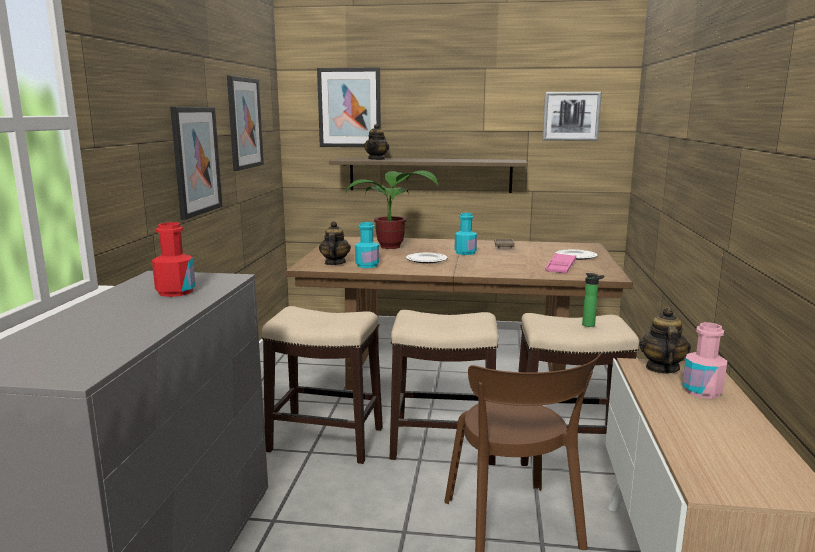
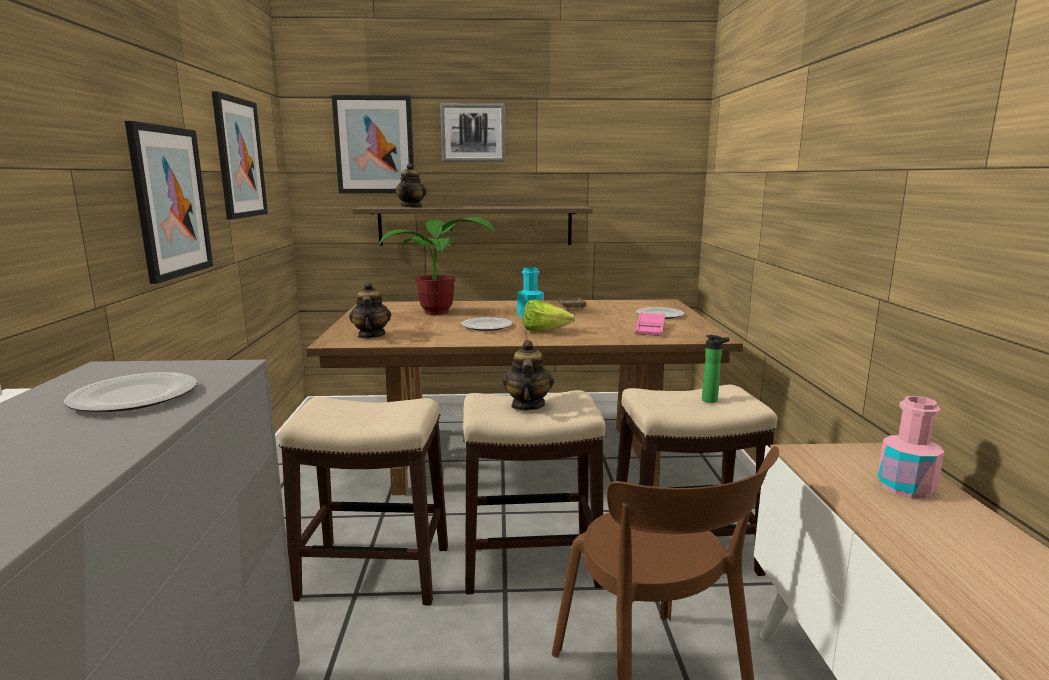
camera: 10 degrees left, 0 degrees up
red bottle [152,222,196,297] -> plate [64,372,197,412]
turquoise bottle [355,222,379,268] -> none
picture [543,92,602,141] -> picture moved to [440,103,505,162]
teapot [639,307,691,373] -> teapot moved to [503,340,554,411]
none -> lettuce [523,300,576,331]

